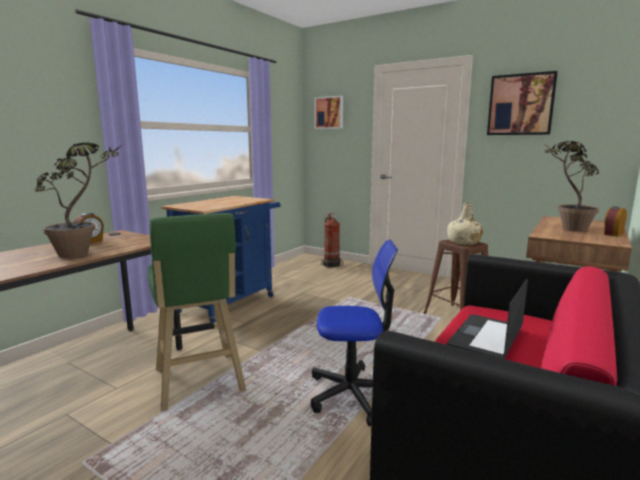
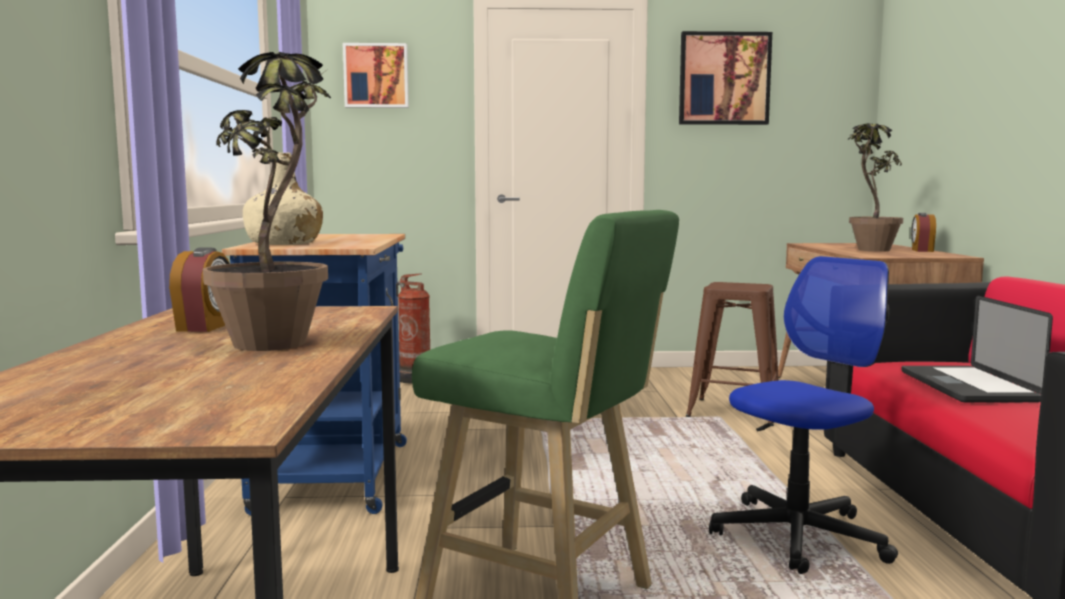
camera: 35 degrees left, 5 degrees down
beige bottle [447,203,483,245] -> beige bottle moved to [243,152,323,245]

